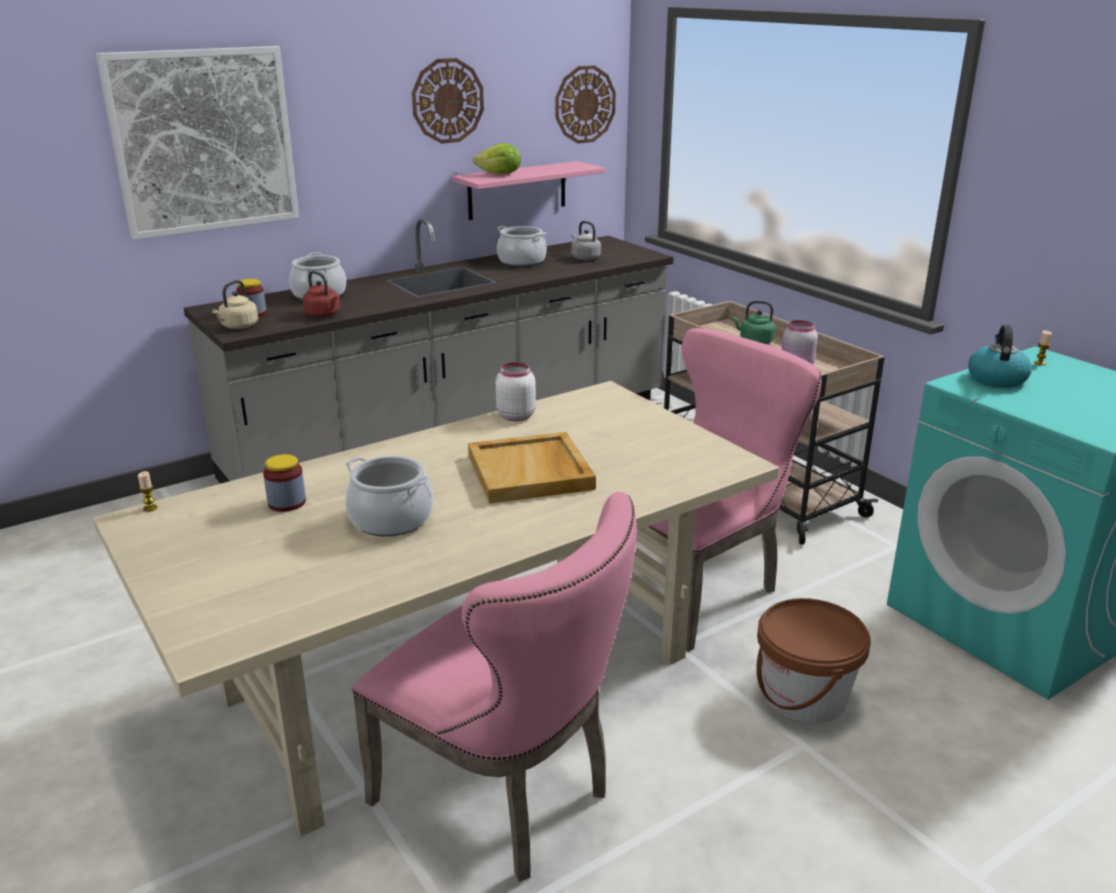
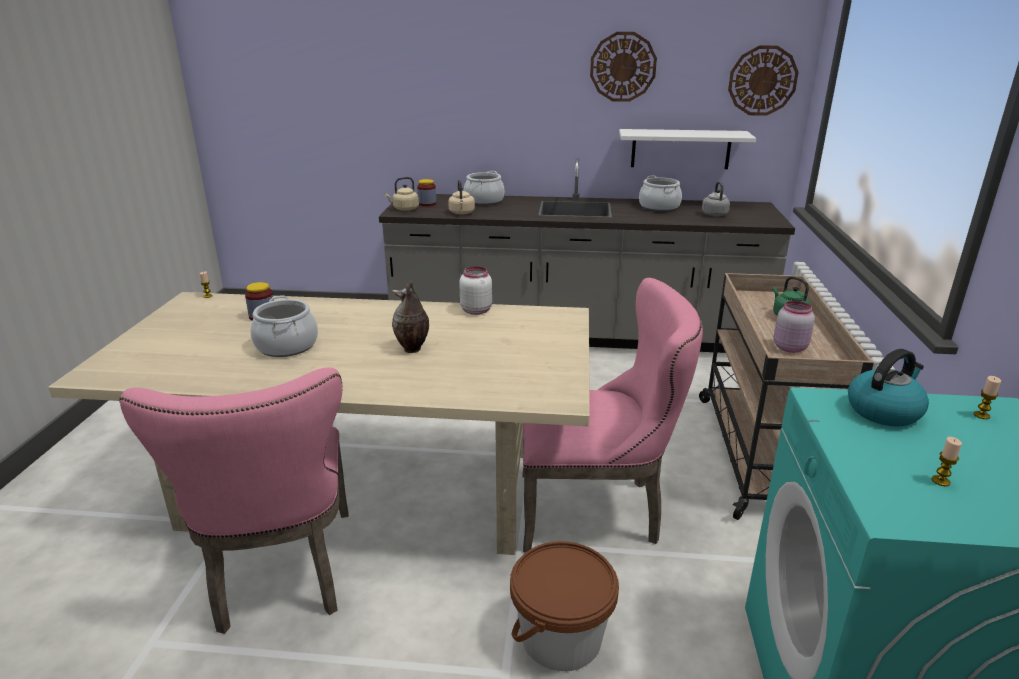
camera: 40 degrees right, 0 degrees up
picture [96,46,299,240] -> none
red kettle [303,271,340,317] -> beige kettle [448,180,475,215]
pink shelf [452,161,605,220] -> white shelf [619,129,756,169]
beige tray [468,432,596,504] -> vase [392,279,429,353]
lettuce [473,143,521,174] -> none
none -> candle [932,437,962,486]

